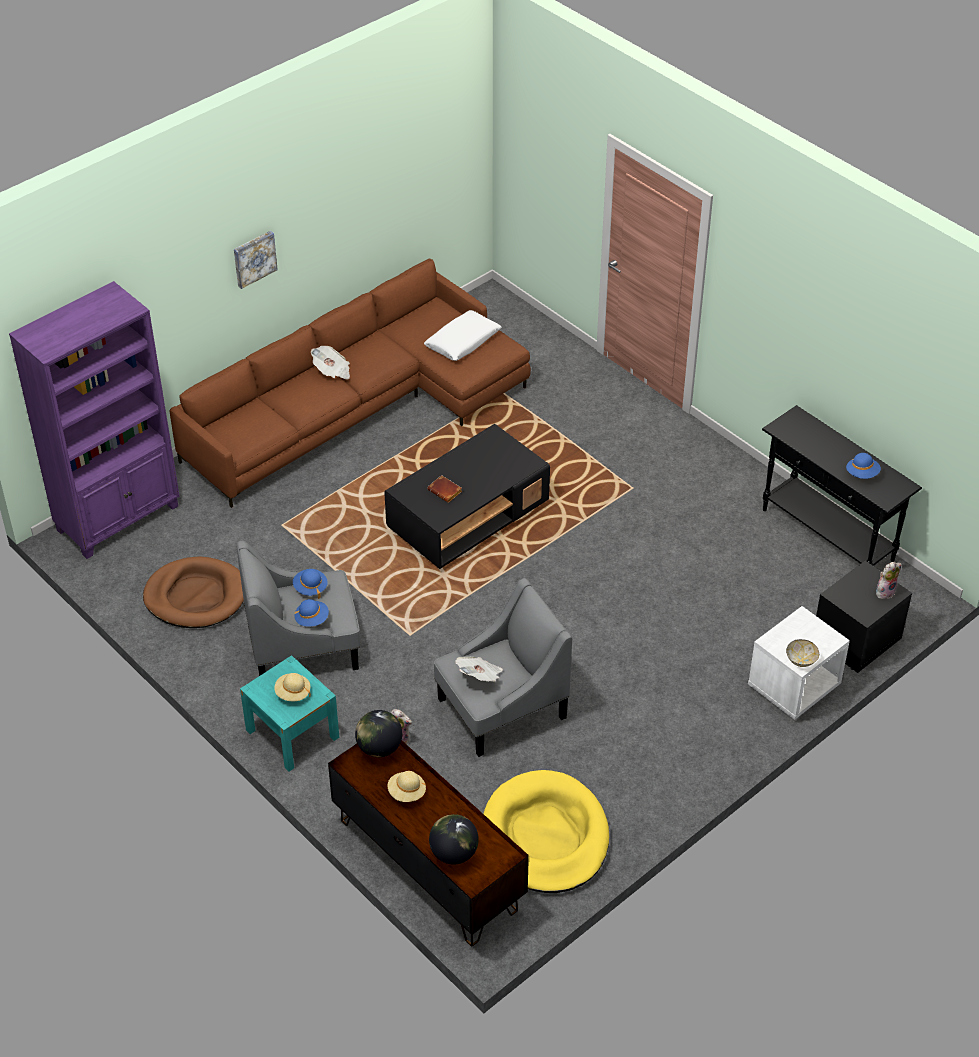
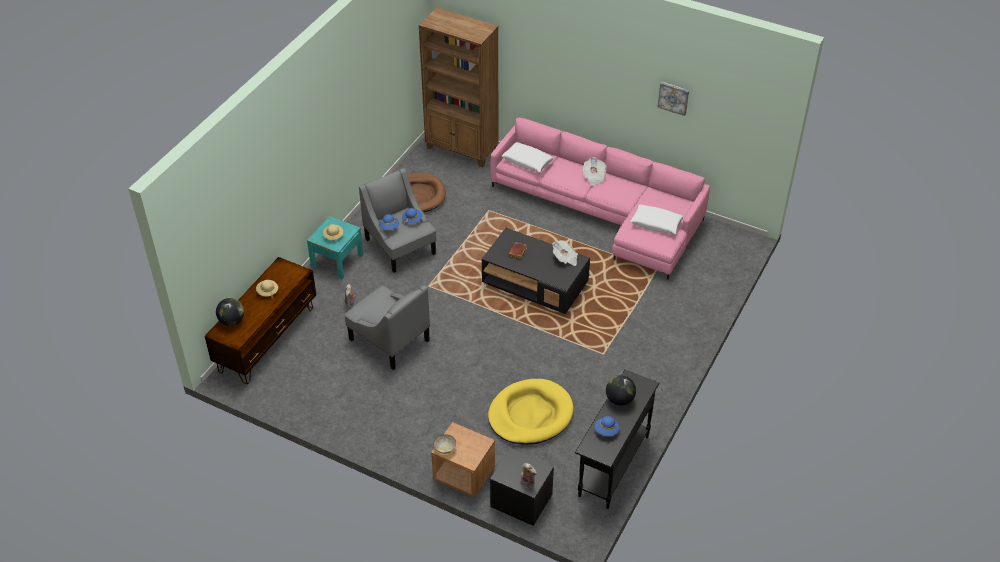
camera: 70 degrees right, 0 degrees up
purple bookcase [9,281,180,559] -> brown bookcase [419,7,498,167]
brown sofa [169,259,531,508] -> pink sofa [491,118,710,280]
picture [234,231,278,289] -> picture moved to [658,82,689,116]
globe [355,710,402,757] -> globe moved to [606,375,636,406]
newspaper [455,657,503,682] -> newspaper moved to [552,240,578,266]
yellow dog bed [484,770,609,893] -> yellow dog bed moved to [488,379,574,445]
white nightstand [748,606,850,720] -> brown nightstand [431,422,495,498]
none -> white pillow [502,142,554,172]

